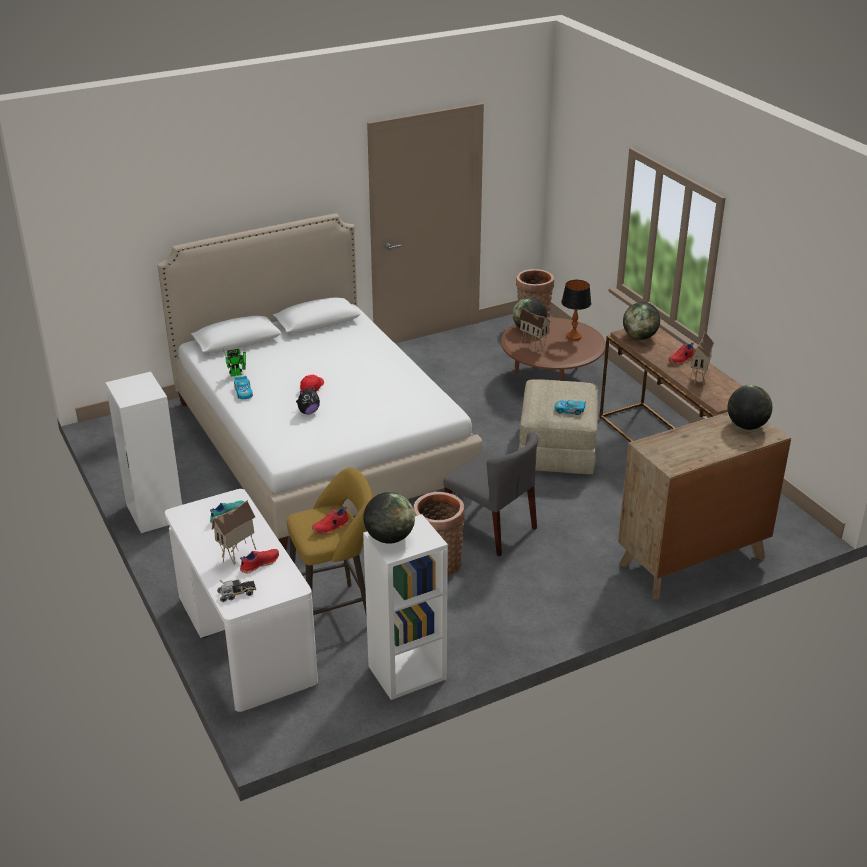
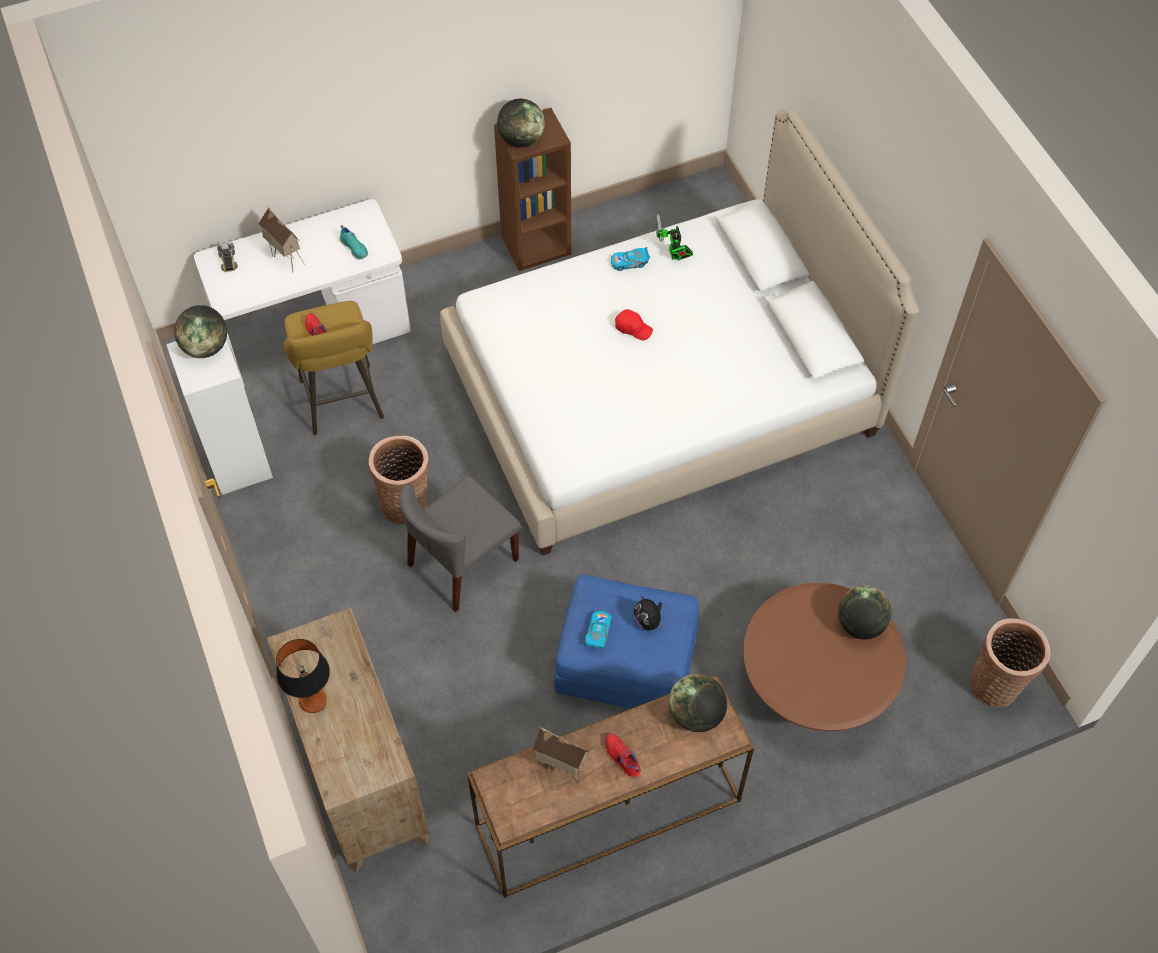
camera: 95 degrees right, 25 degrees up
white bookcase [105,372,182,533] -> brown bookcase [494,108,572,271]
red shoe [240,549,279,573] -> none
plush toy [296,386,320,414] -> plush toy moved to [634,596,664,631]
beige ottoman [518,379,598,474] -> blue ottoman [554,575,699,709]
toy house [519,308,551,353] -> none
table lamp [561,280,591,341] -> table lamp moved to [276,639,330,713]
globe [728,385,772,430] -> globe moved to [497,99,545,148]

